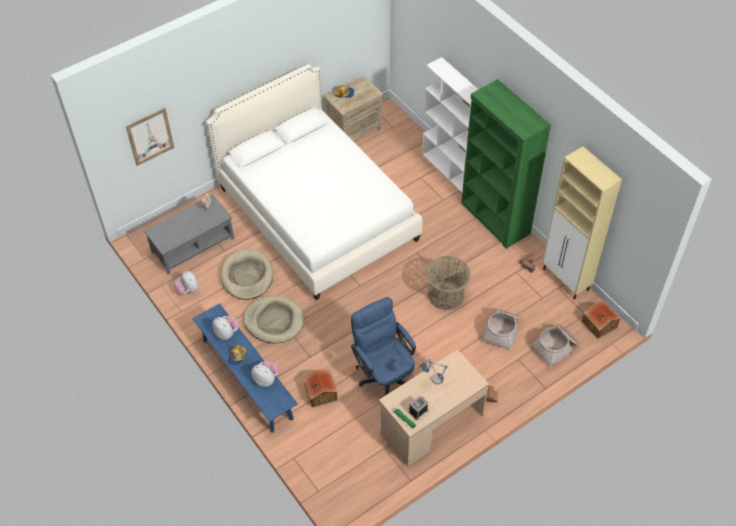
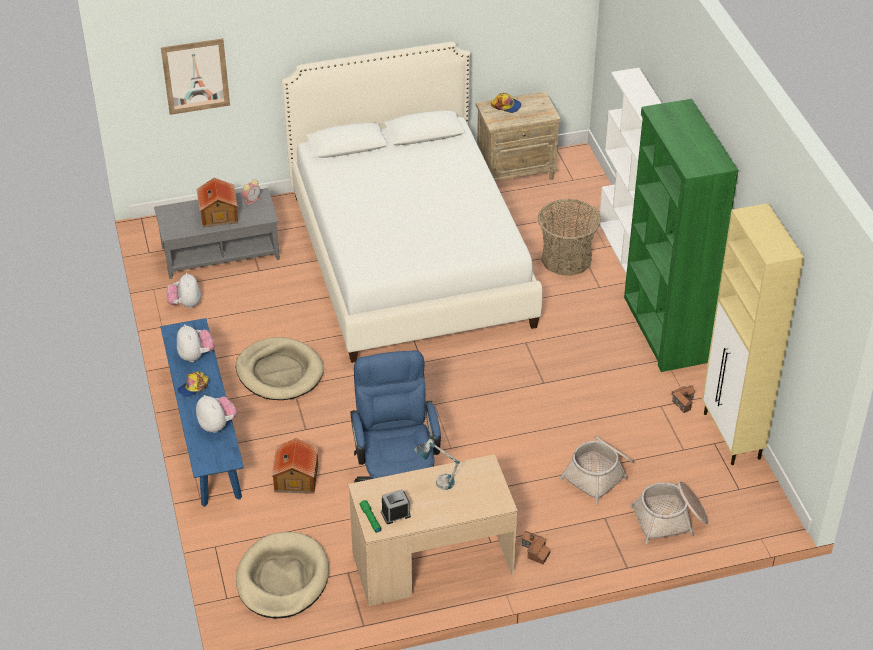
camera: 20 degrees right, 10 degrees down
beige dog bed [220,249,273,300] -> beige dog bed moved to [236,532,329,619]
basket [426,256,471,310] -> basket moved to [538,199,601,276]
toy house [582,301,620,339] -> toy house moved to [197,178,238,228]

